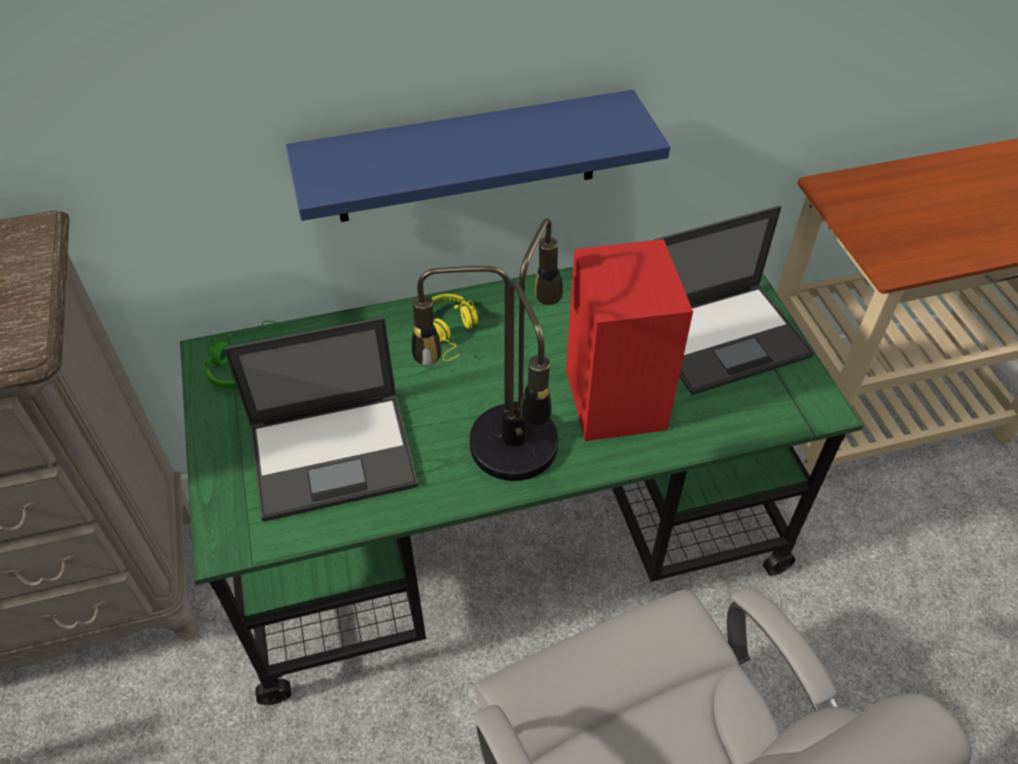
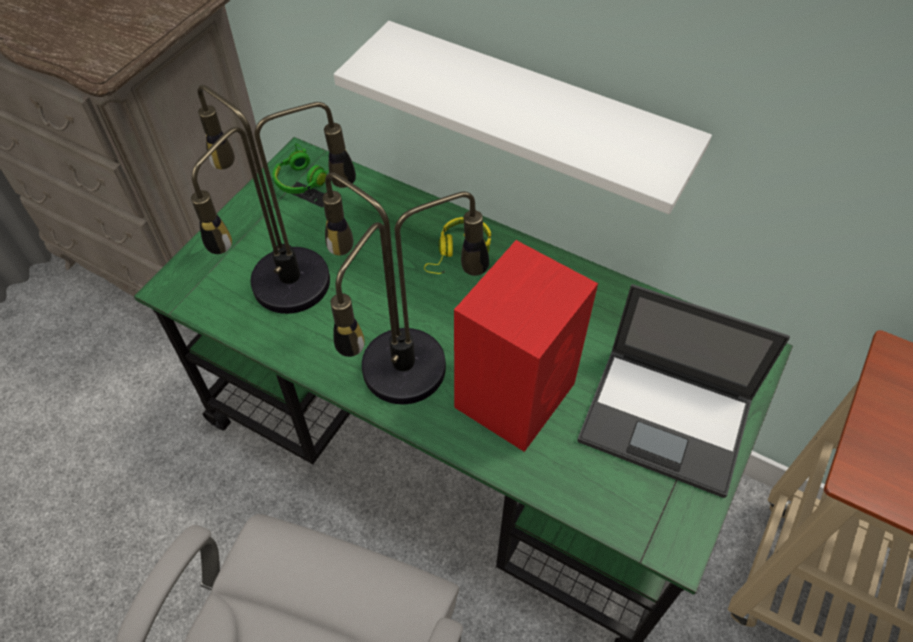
camera: 45 degrees right, 5 degrees up
laptop [224,317,418,522] -> table lamp [191,85,356,314]
blue shelf [286,90,670,222] -> white shelf [334,21,712,214]

